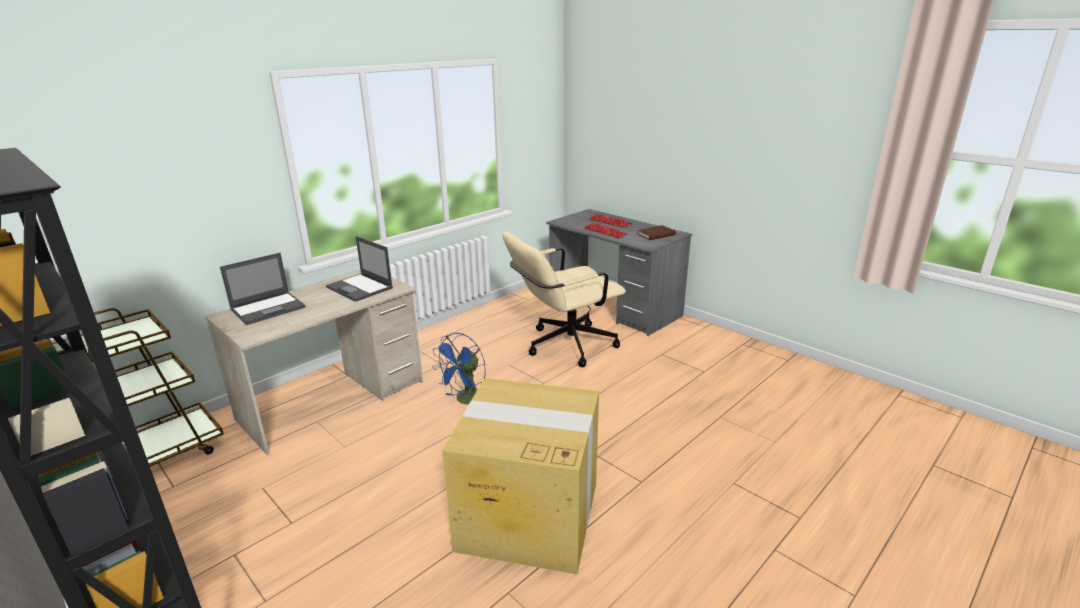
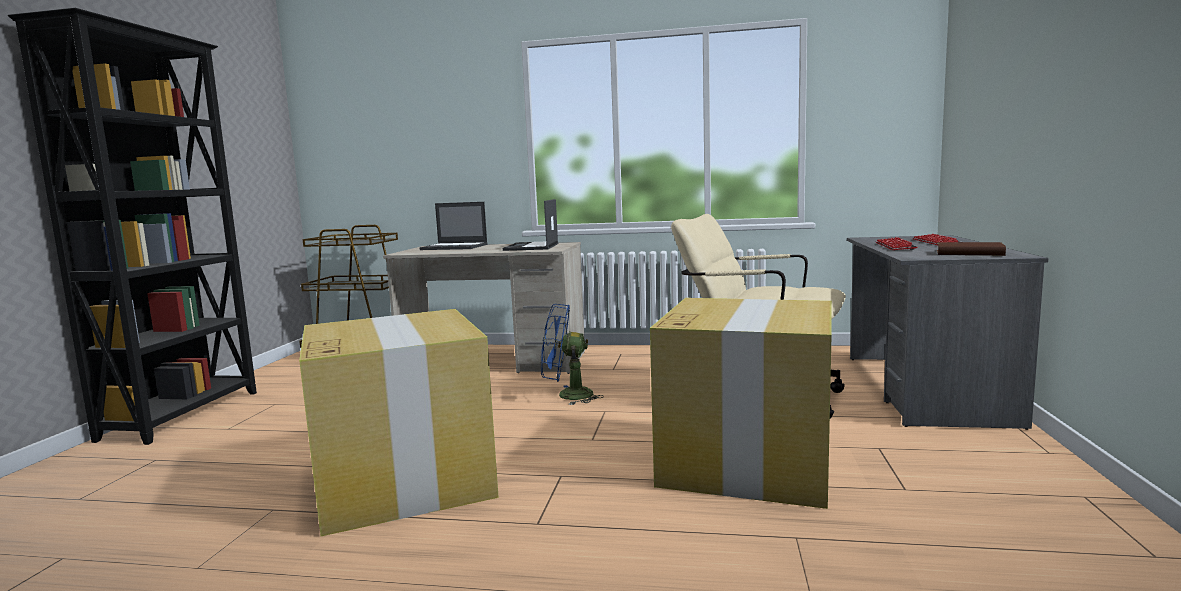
camera: 55 degrees right, 15 degrees down
none -> cardboard box [650,298,832,509]

